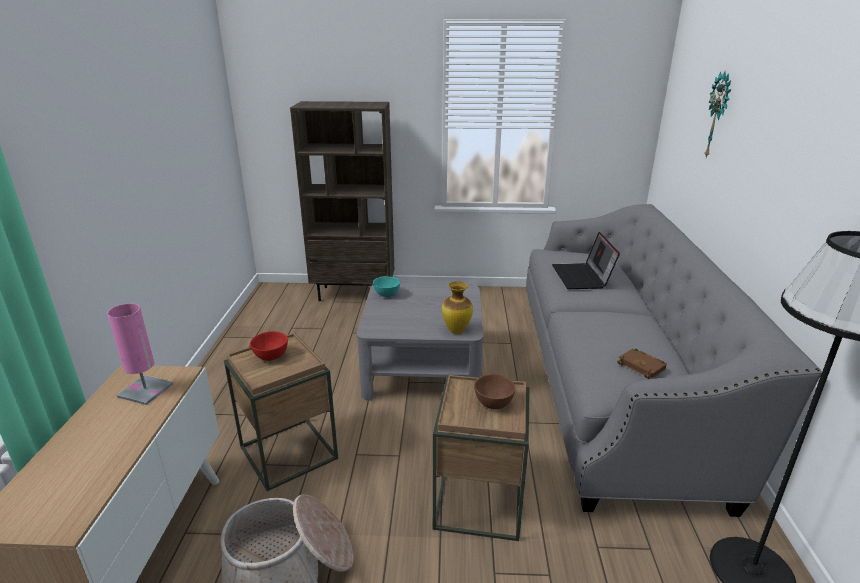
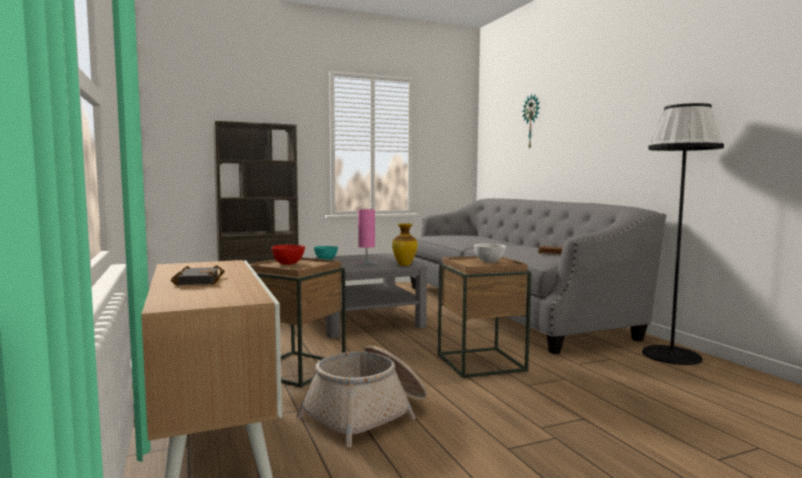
camera: 25 degrees left, 20 degrees down
pink table lamp [107,303,173,405] -> pink table lamp moved to [356,209,378,266]
brown bowl [474,374,516,409] -> white bowl [474,243,506,263]
laptop [552,232,620,289] -> none
none -> black book [171,265,225,286]

